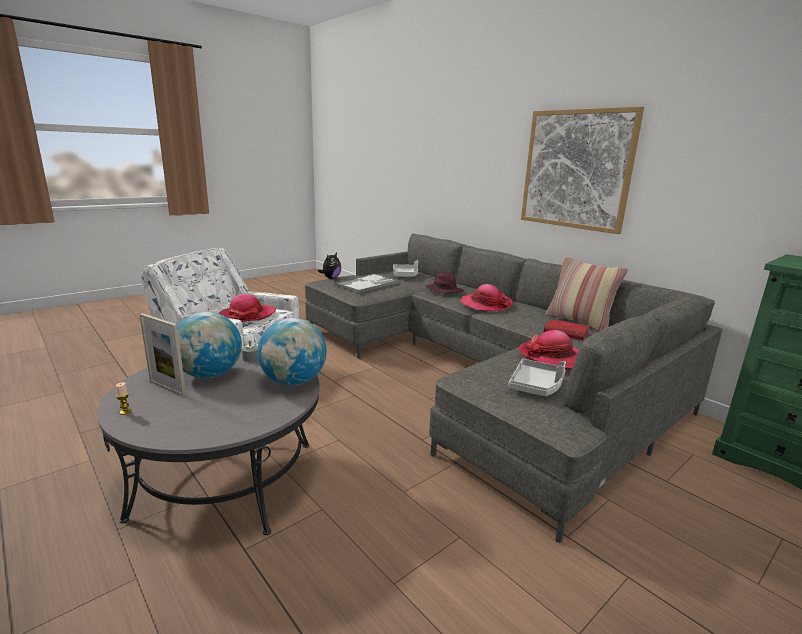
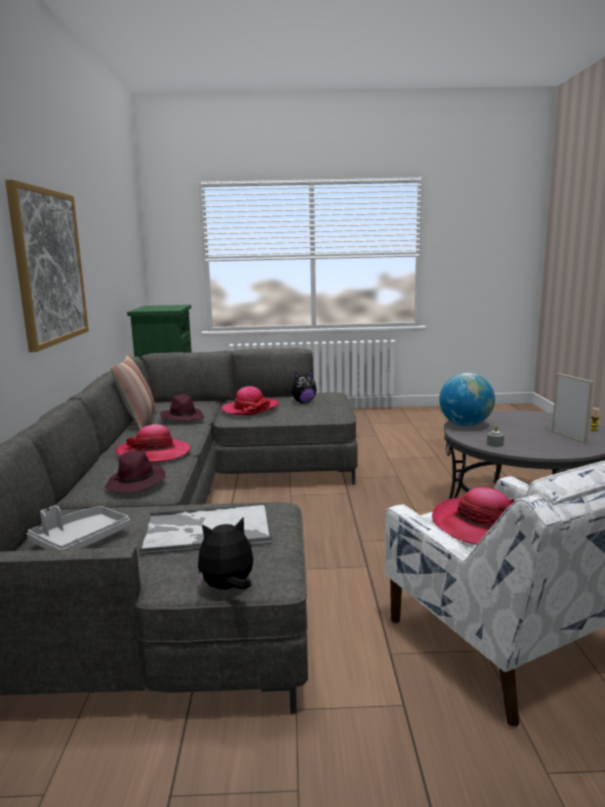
camera: 140 degrees left, 5 degrees down
globe [177,312,242,378] -> none
grey tray [508,359,566,396] -> plush toy [291,370,317,403]
red book [544,319,590,340] -> purple hat [160,394,205,421]

